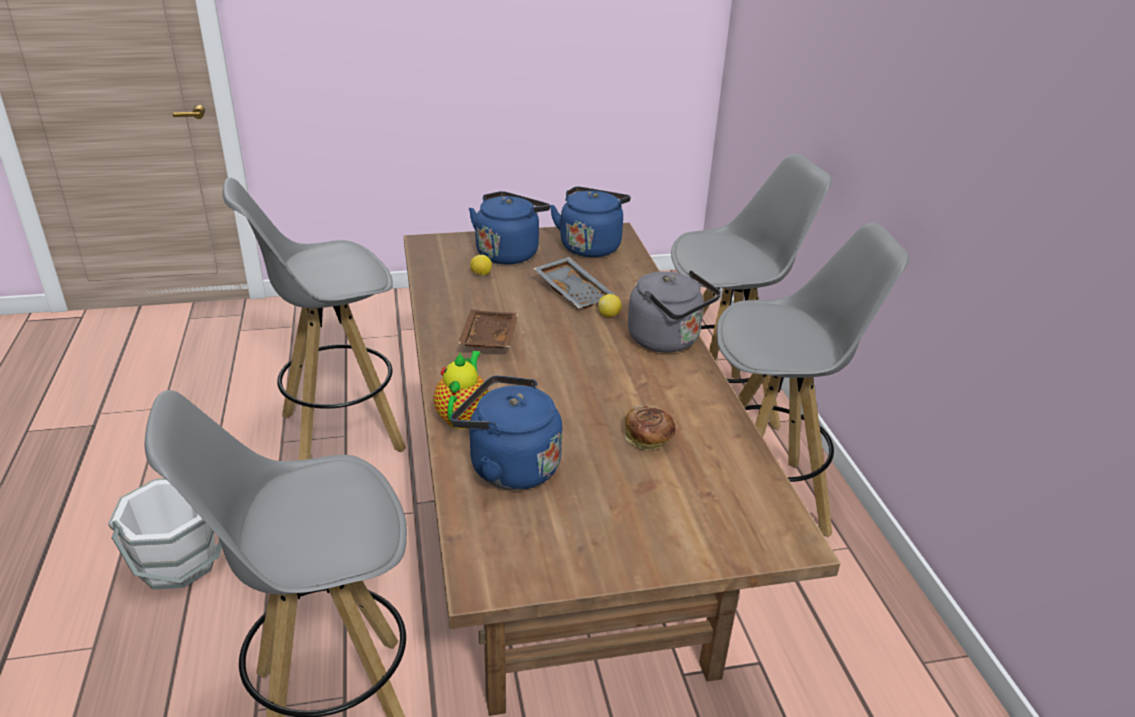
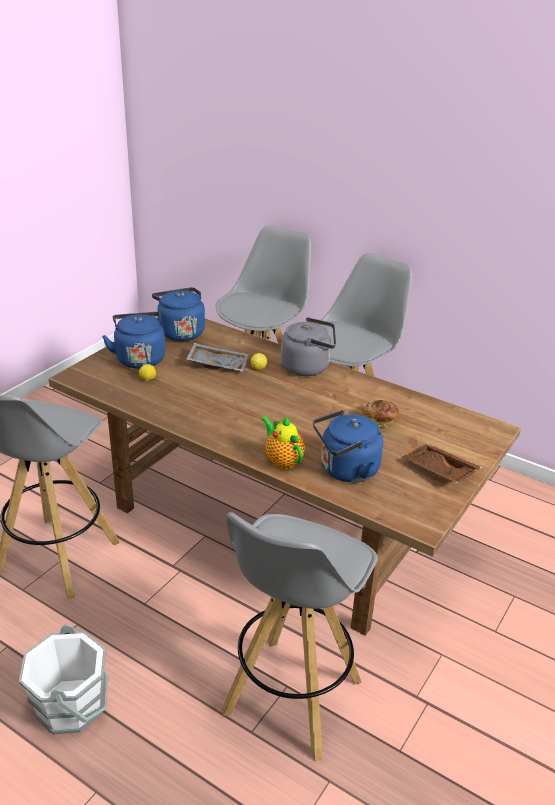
camera: 45 degrees left, 0 degrees up
brown tray [458,309,519,348] -> brown tray moved to [403,444,483,484]

